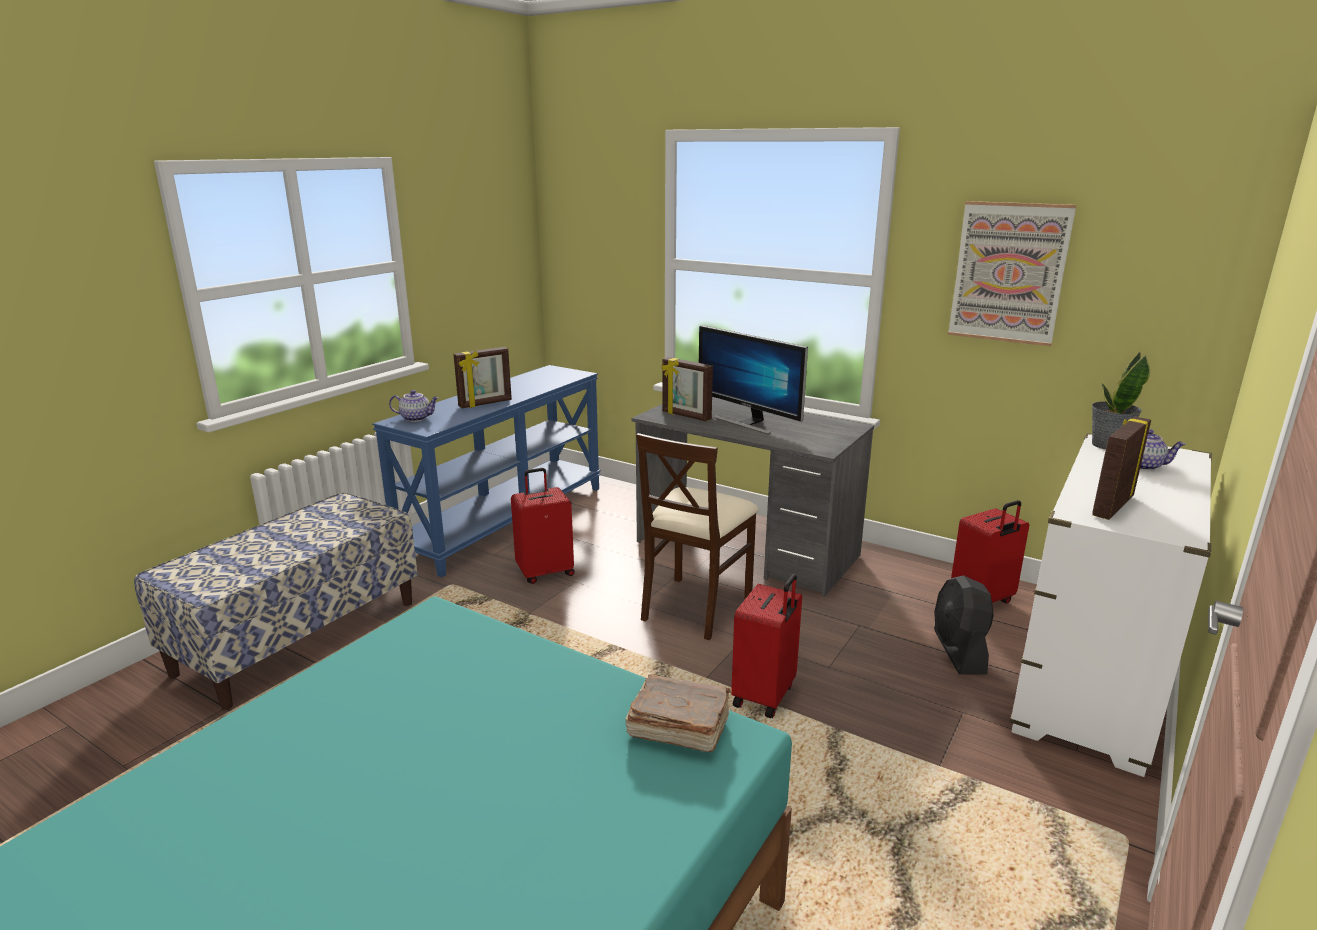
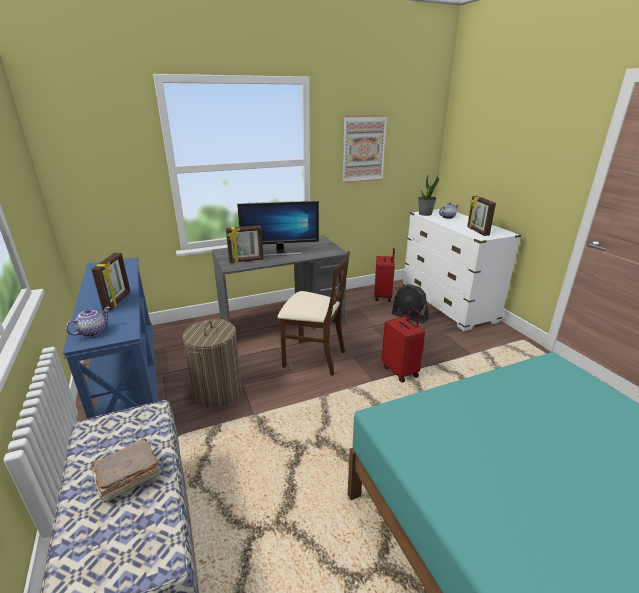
camera: 55 degrees left, 5 degrees up
red suitcase [511,468,574,584] -> laundry basket [182,319,242,407]
brown book [625,674,731,752] -> brown book moved to [92,438,160,503]
beige chair [636,433,759,640] -> beige chair turned 45 degrees counterclockwise [278,251,350,376]

